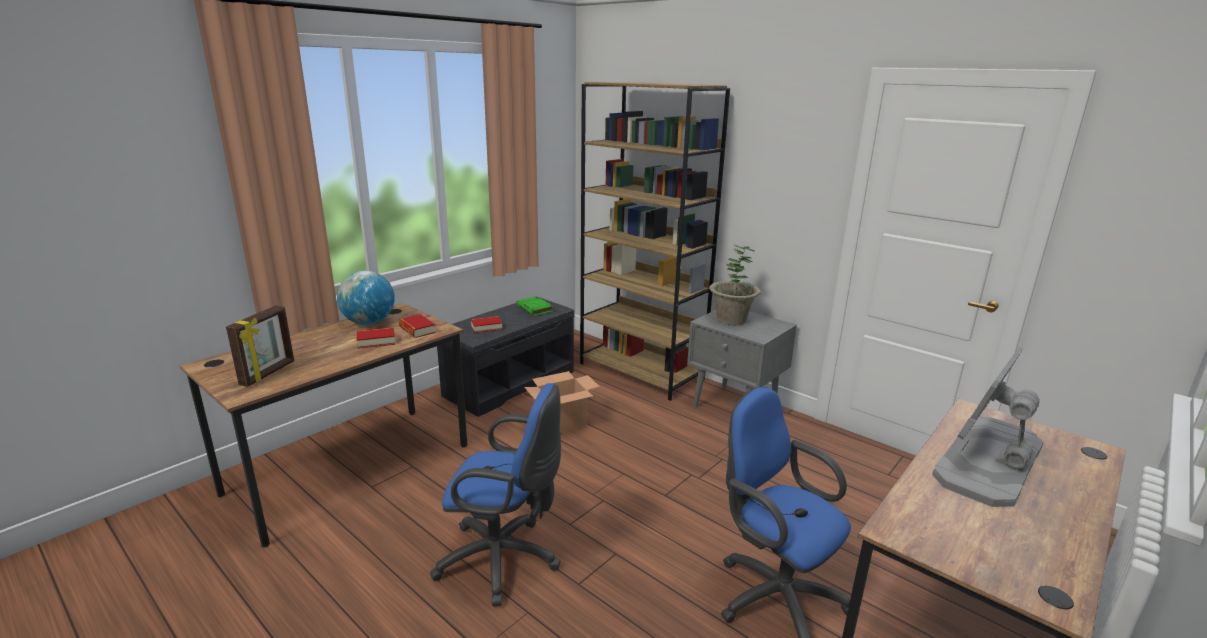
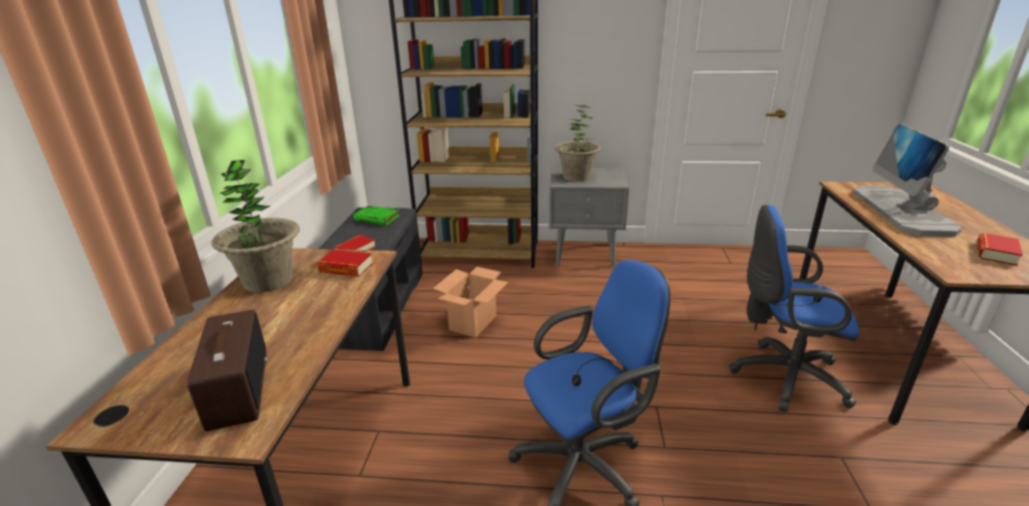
camera: 35 degrees left, 5 degrees up
picture frame [226,305,294,387] -> radio [187,310,268,431]
globe [337,271,395,325] -> potted plant [211,160,300,292]
book [357,327,395,349] -> book moved to [977,233,1023,266]

